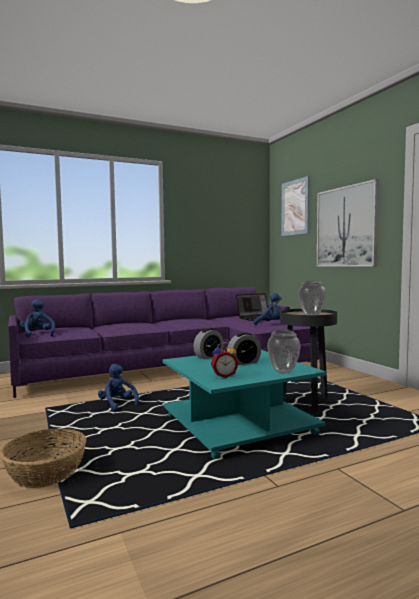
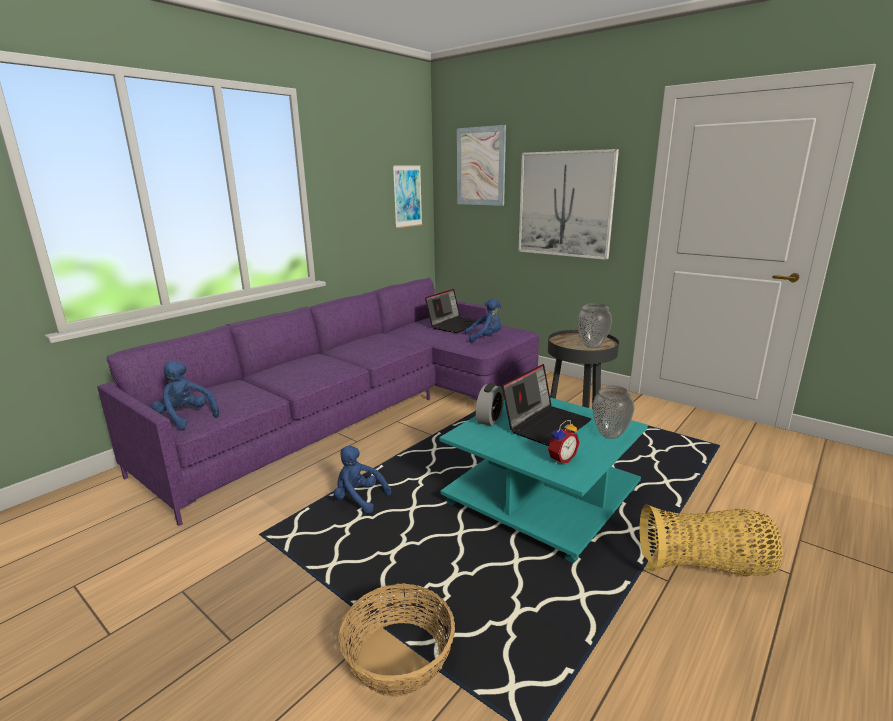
camera: 25 degrees left, 15 degrees up
alarm clock [227,332,261,365] -> laptop [502,364,591,446]
none -> picture [393,165,423,228]
none -> basket [640,504,783,576]

